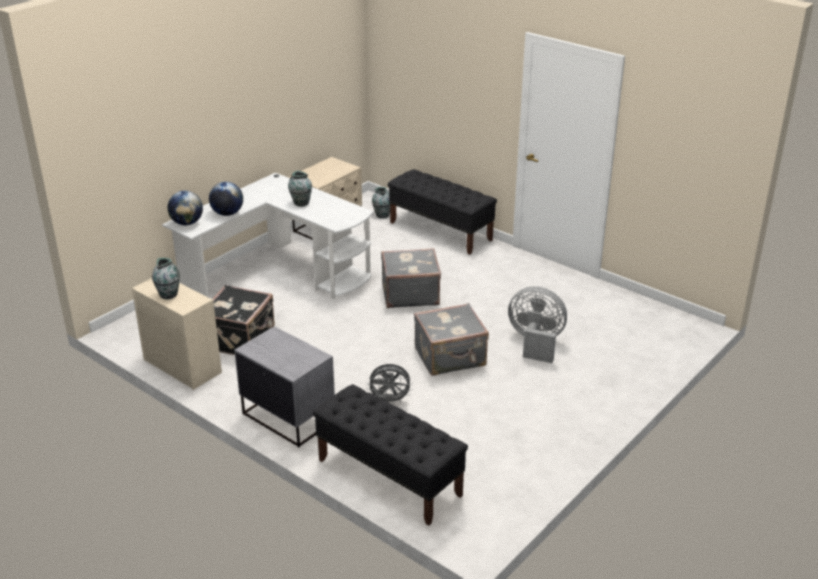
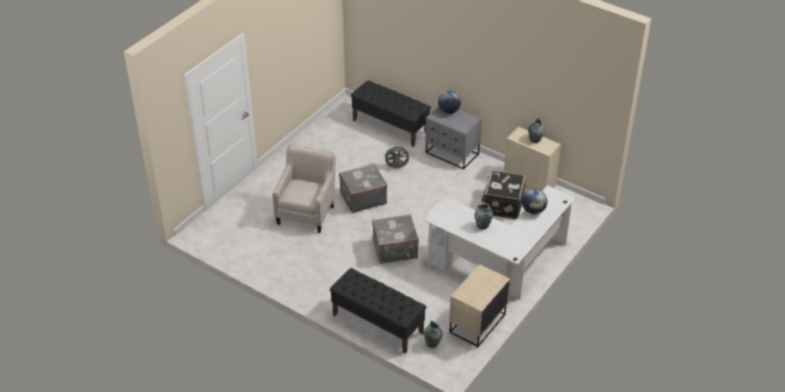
camera: 175 degrees right, 10 degrees up
globe [168,191,203,225] -> globe moved to [438,91,461,114]
grey fan [508,286,567,363] -> beige armchair [272,145,336,233]

